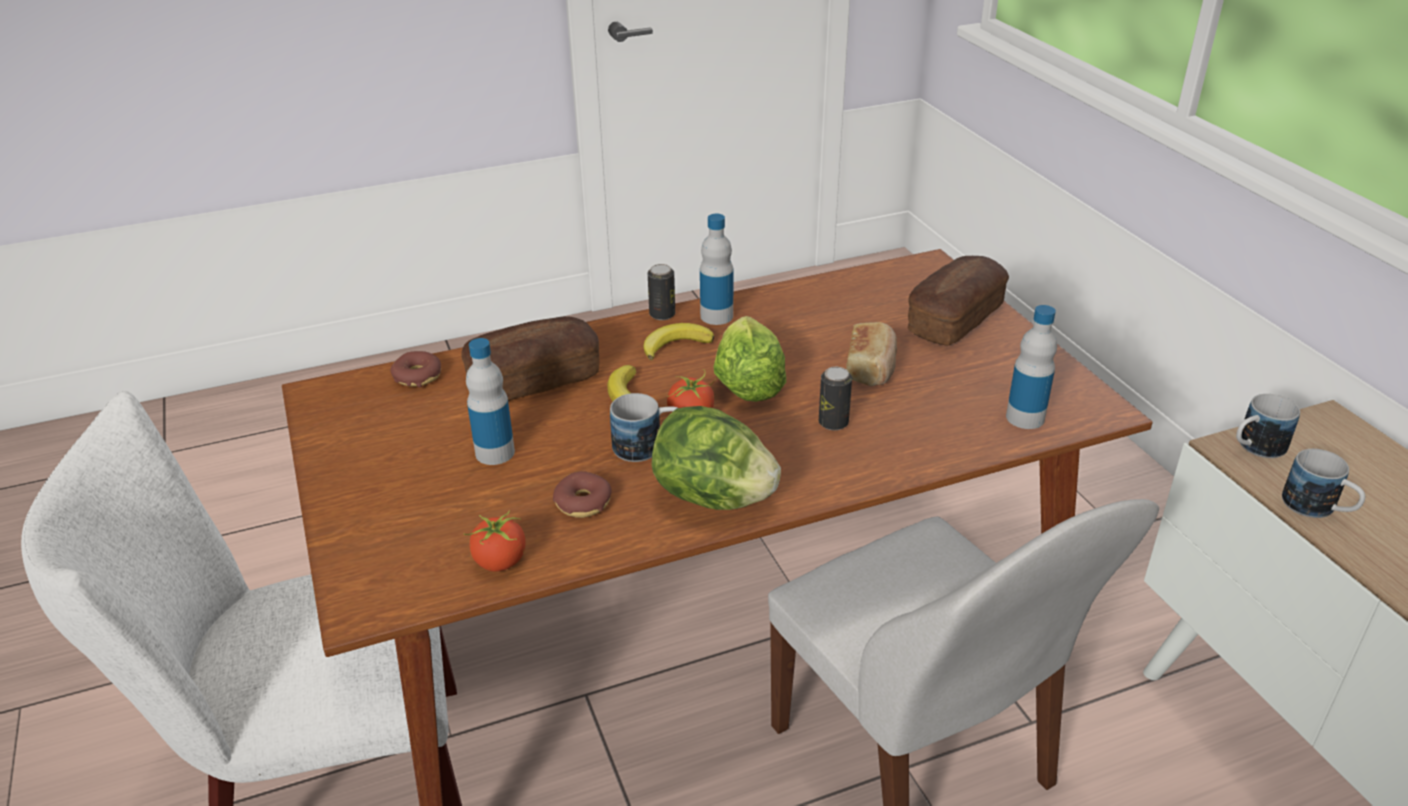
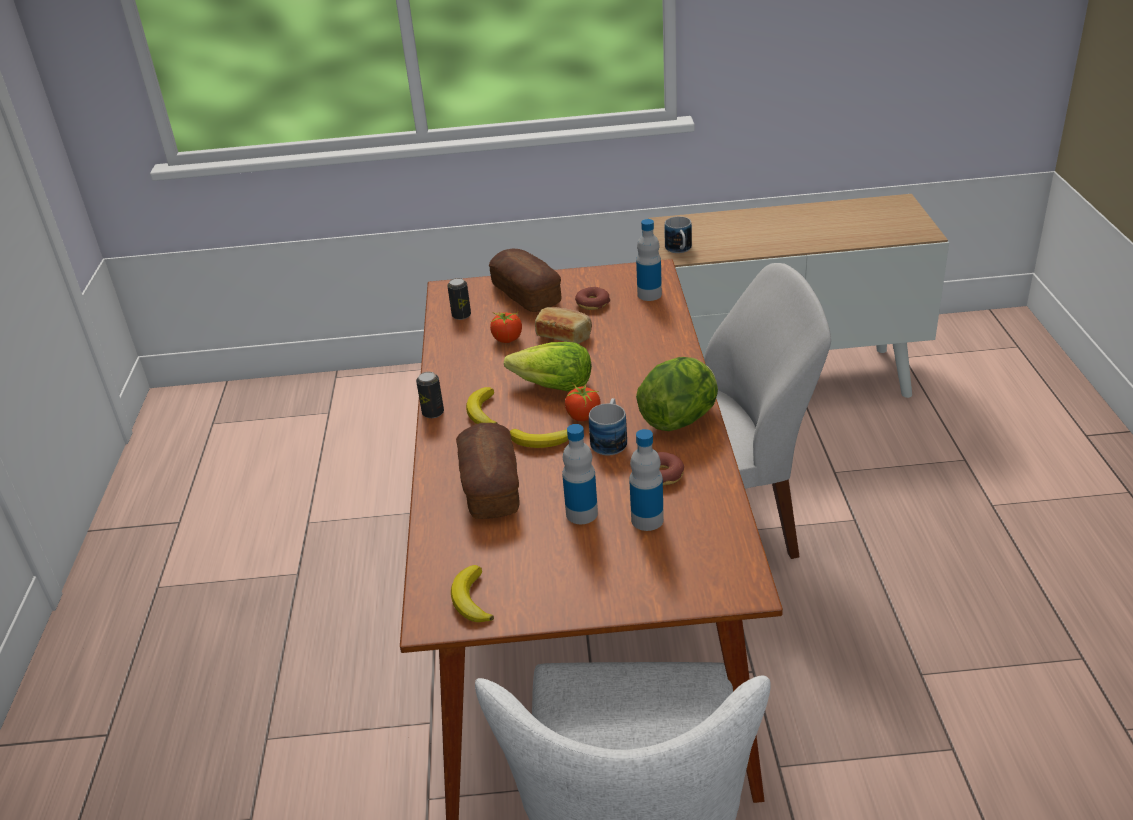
camera: 70 degrees left, 0 degrees up
donut [391,351,441,388] -> donut moved to [575,287,610,310]
tomato [464,510,526,572] -> tomato moved to [490,312,522,343]
bottle [700,214,733,325] -> bottle moved to [629,429,664,531]
can [819,367,852,430] -> can moved to [447,278,471,320]
mug [1282,449,1365,518] -> none
none -> banana [451,565,494,622]

